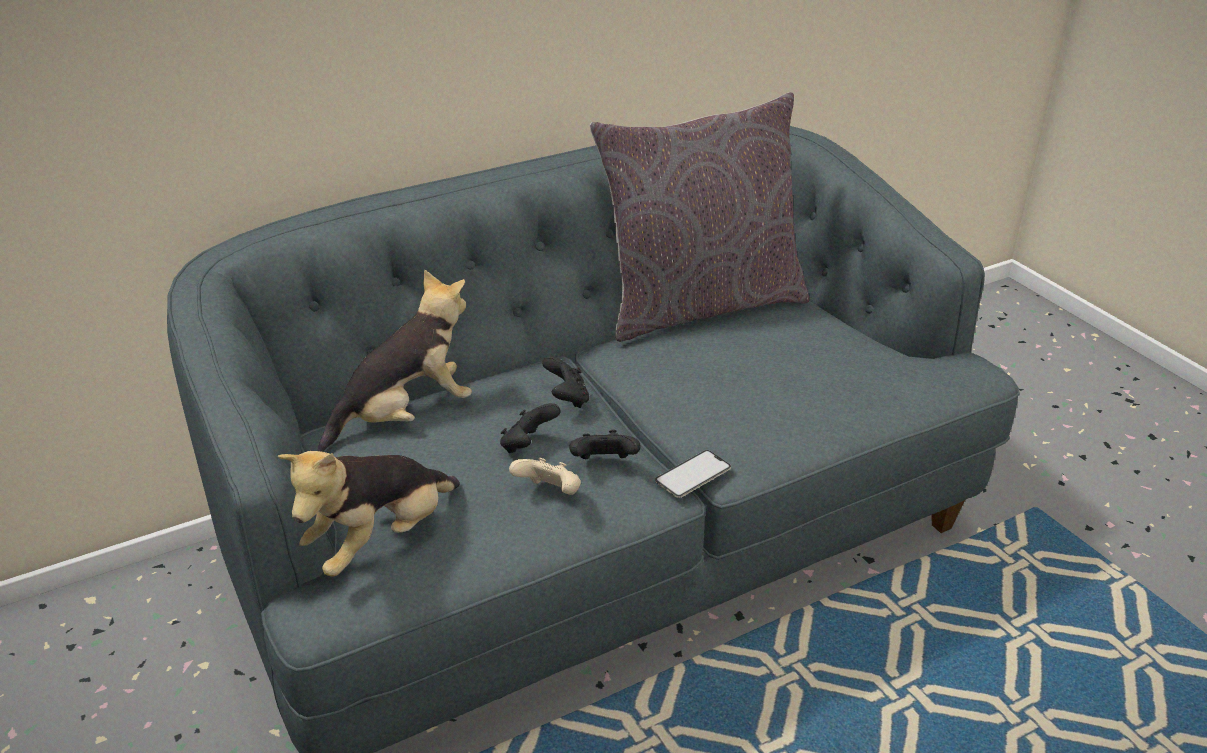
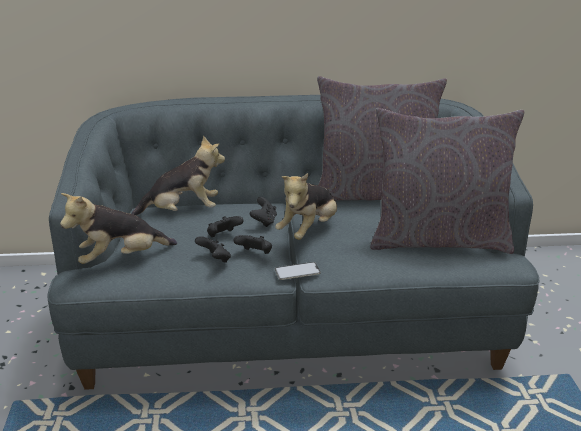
camera: 25 degrees right, 5 degrees down
beige game controller [509,458,581,495] -> black game controller [195,236,231,263]
none -> plush toy [275,173,337,240]
none -> grey pillow [370,108,524,254]

